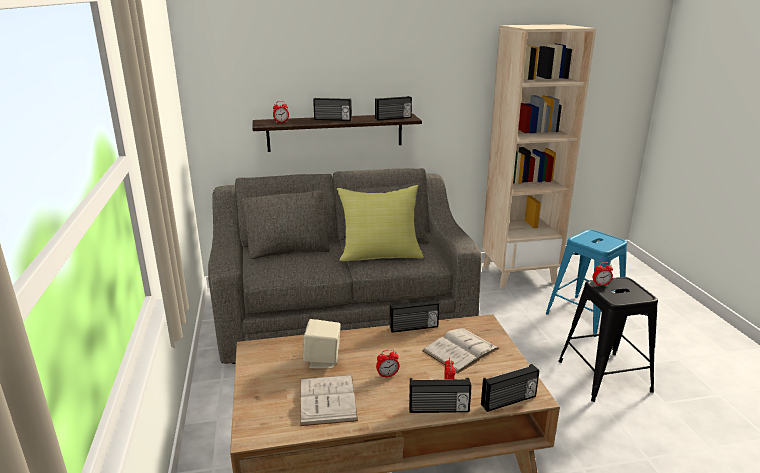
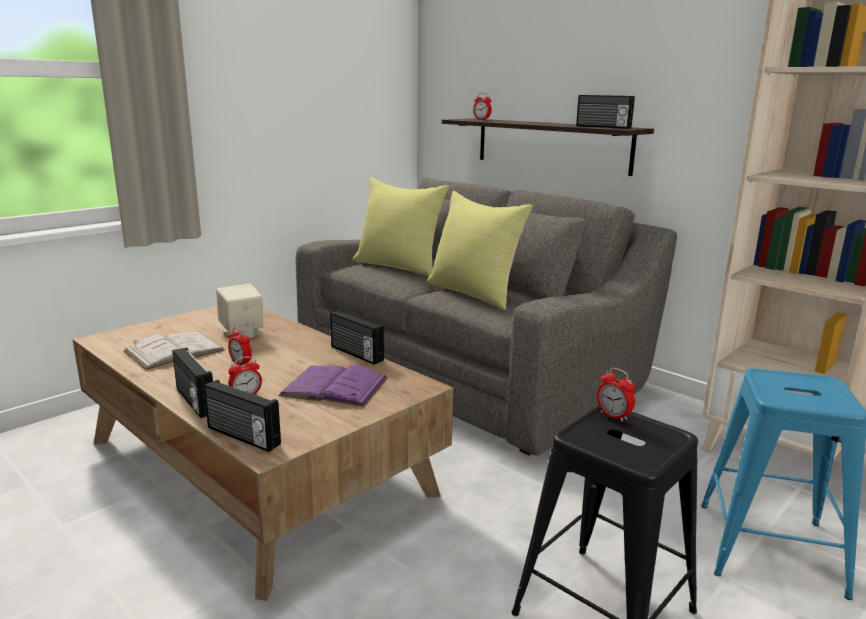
camera: 55 degrees right, 5 degrees down
radio [313,98,352,121] -> none
white book [422,328,499,374] -> purple book [279,364,388,407]
none -> yellow pillow [353,177,449,276]

